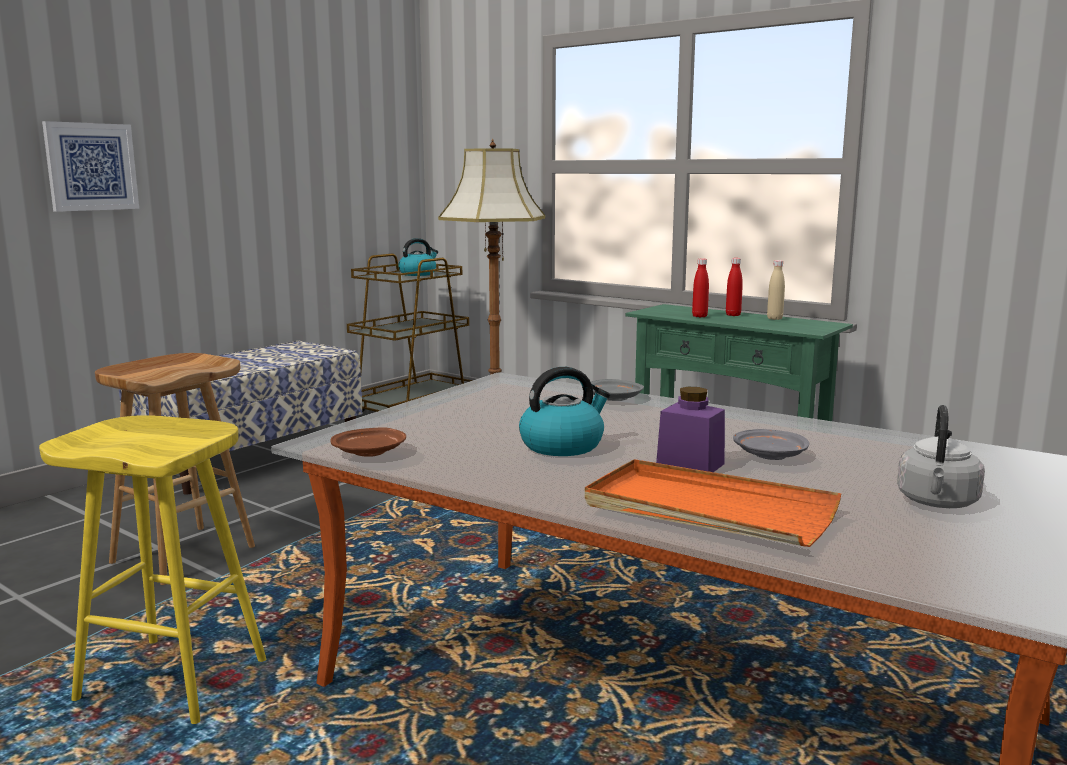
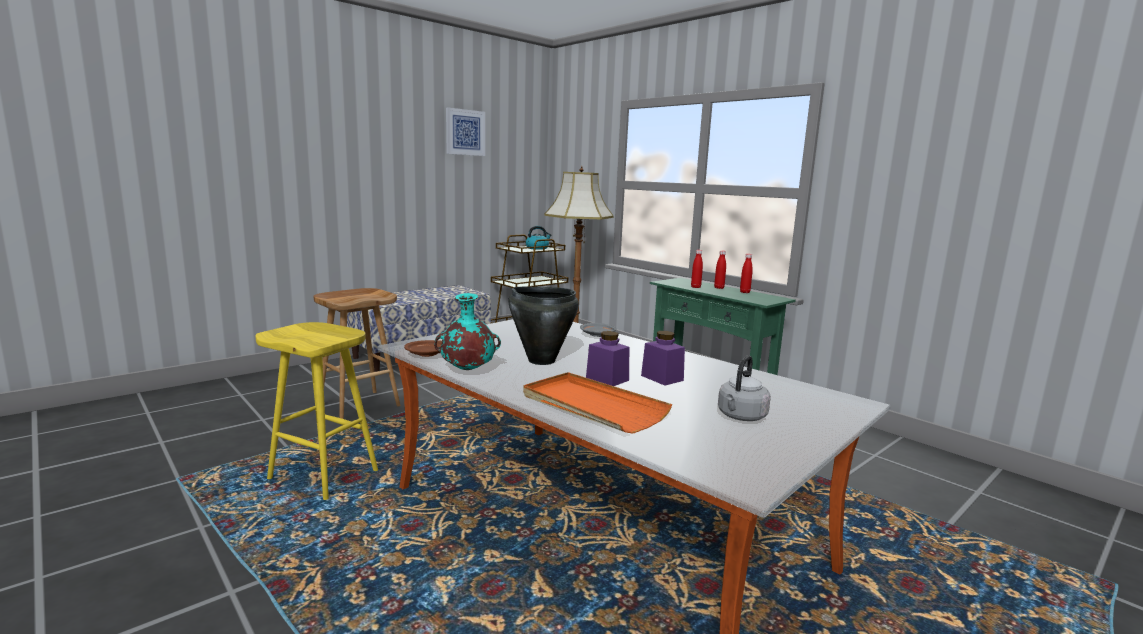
camera: 10 degrees right, 0 degrees up
picture [42,121,139,212] -> picture moved to [446,107,485,156]
kettle [519,367,610,456] -> black cooking pot [508,287,579,365]
grey plate [733,429,809,460] -> purple jar [641,331,685,386]
beige bottle [767,260,785,320] -> red bottle [740,254,753,293]
none -> turquoise vase [434,293,501,370]

